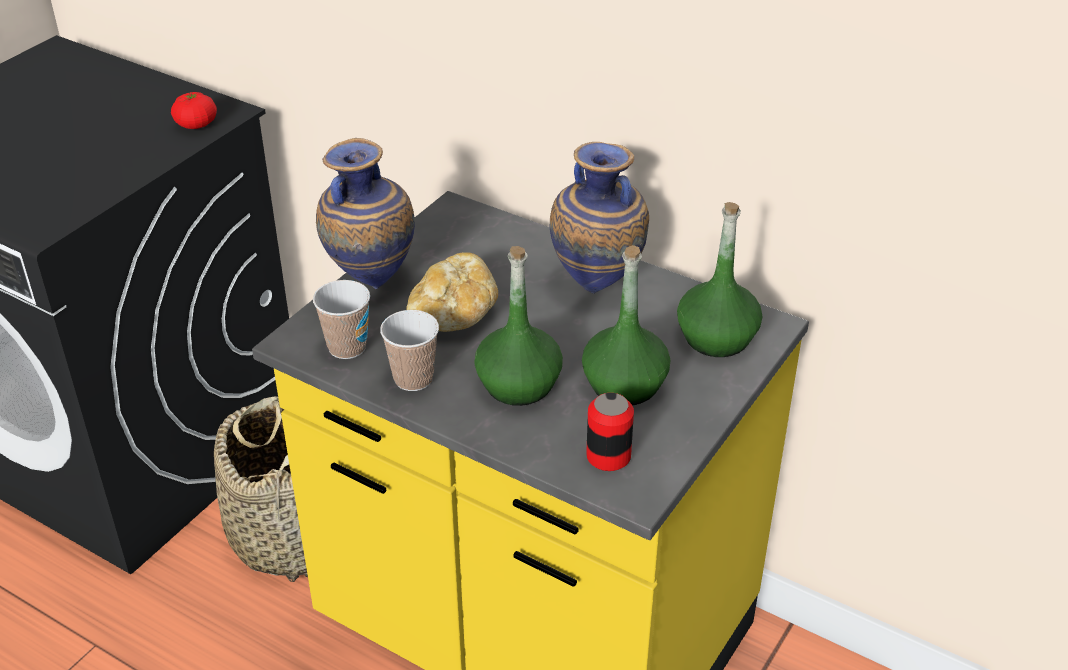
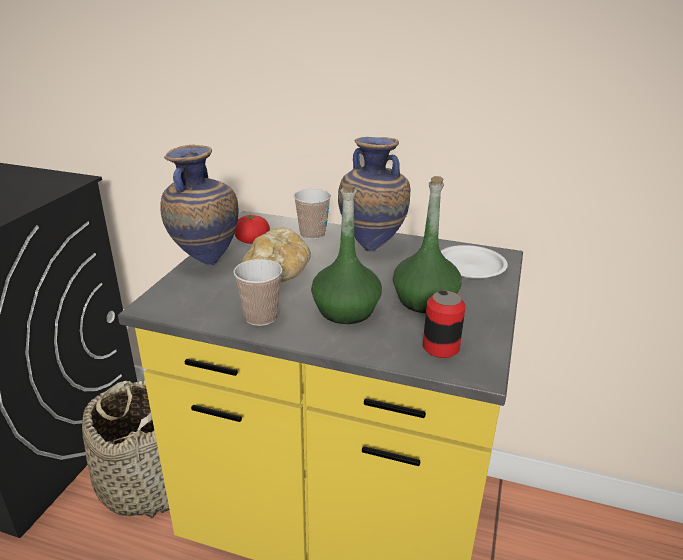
camera: 15 degrees left, 10 degrees down
tomato [171,92,217,129] -> tomato moved to [234,215,270,244]
cup [313,280,370,359] -> cup moved to [294,189,331,240]
green bottle [677,202,762,357] -> white plate [441,245,508,279]

